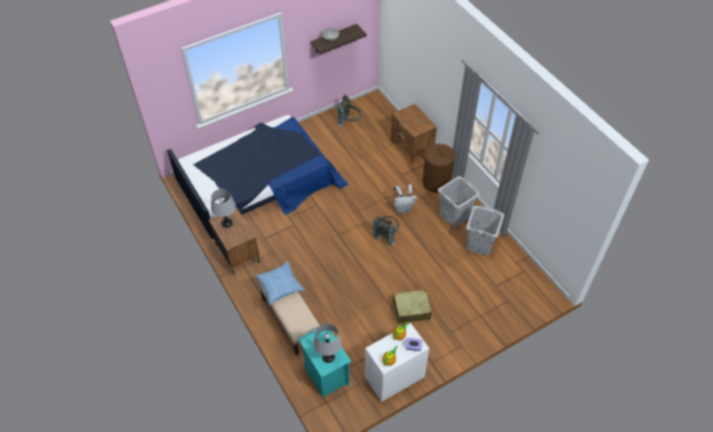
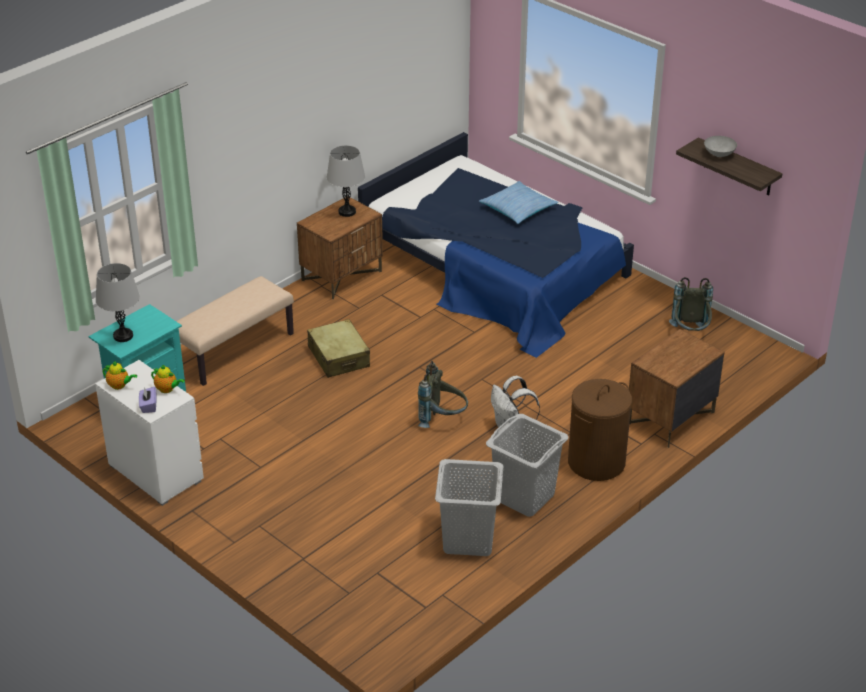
camera: 75 degrees right, 15 degrees down
pillow [254,261,304,305] -> pillow moved to [479,181,559,224]
beige suitcase [392,289,432,324] -> beige suitcase moved to [307,319,370,378]

